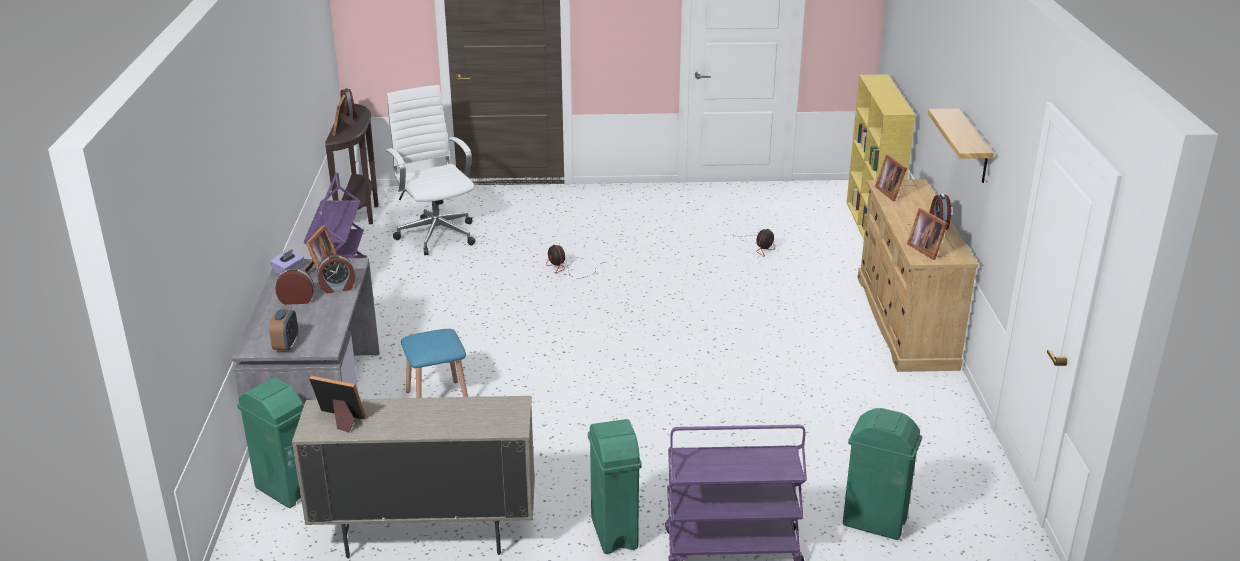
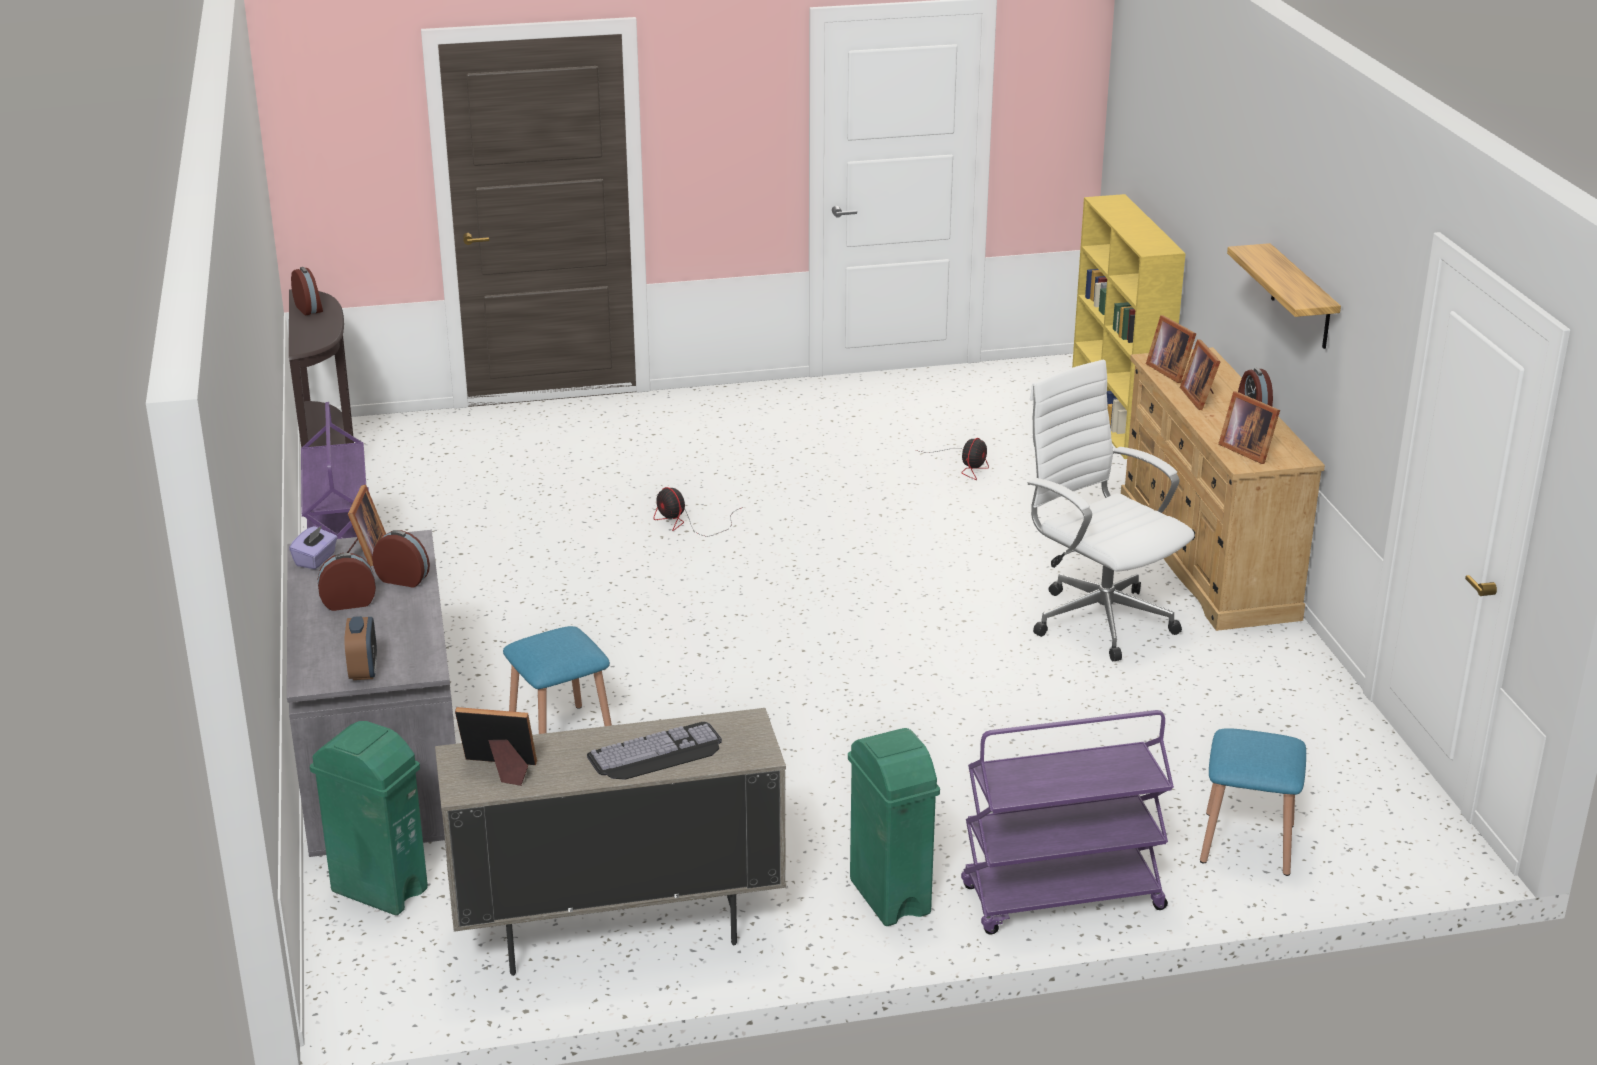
camera: 10 degrees left, 0 degrees up
alarm clock [317,254,355,293] -> alarm clock turned 135 degrees counterclockwise [372,530,430,587]
picture frame [332,95,356,136] -> picture frame moved to [1180,339,1221,410]
white office chair [386,85,475,255] -> white office chair moved to [1027,359,1195,661]
green trash can [843,408,922,540] -> blue stool [1200,728,1306,876]
none -> keyboard [587,722,722,780]

